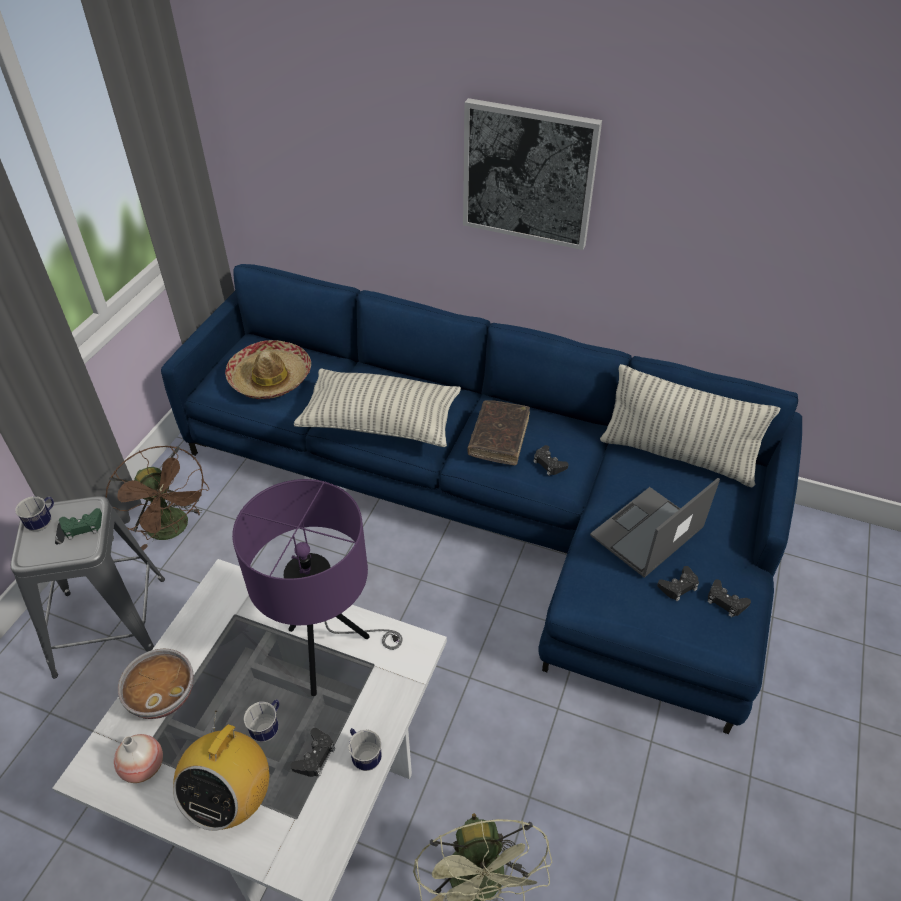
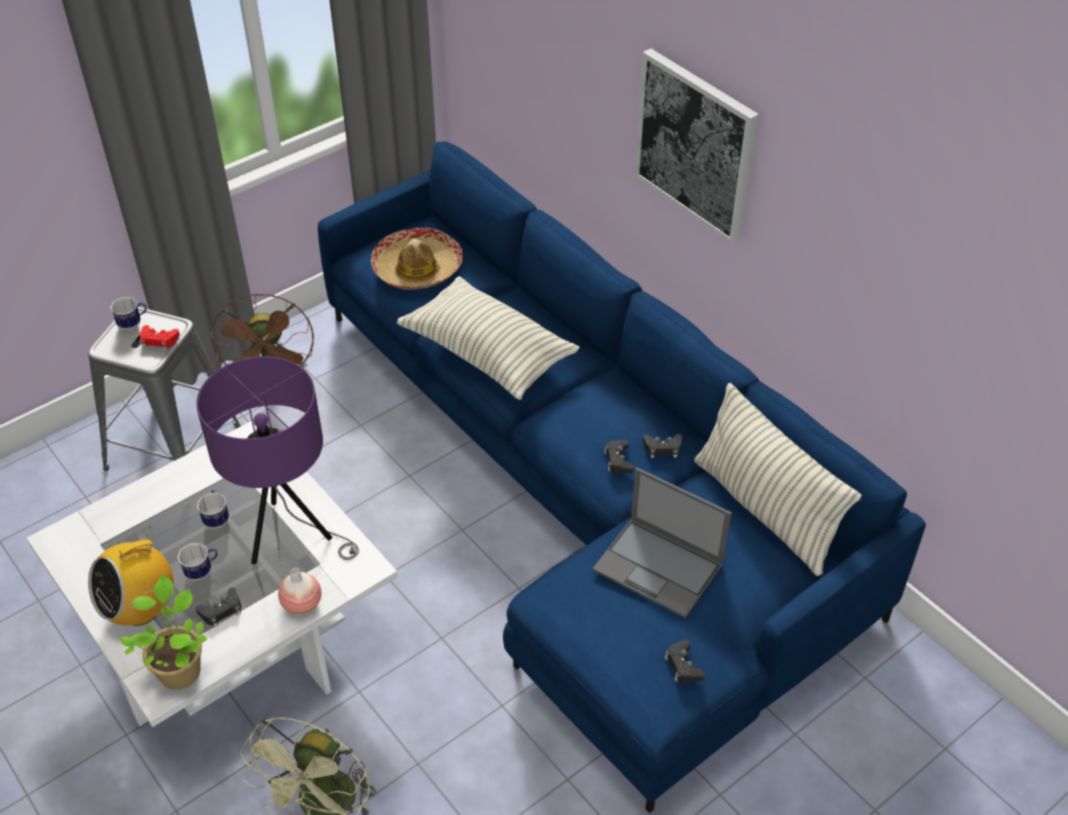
camera: 30 degrees right, 0 degrees up
green game controller [59,508,102,540] -> red game controller [139,325,180,350]
vase [114,734,163,783] -> vase moved to [278,568,321,614]
bowl [118,649,194,719] -> none
mug [348,728,382,771] -> mug moved to [197,490,229,529]
brown book [467,400,530,466] -> none
laptop [590,478,720,578] -> laptop turned 135 degrees counterclockwise [593,467,732,618]
black game controller [657,566,699,601] -> black game controller moved to [643,434,682,458]
none -> potted plant [119,576,207,690]

